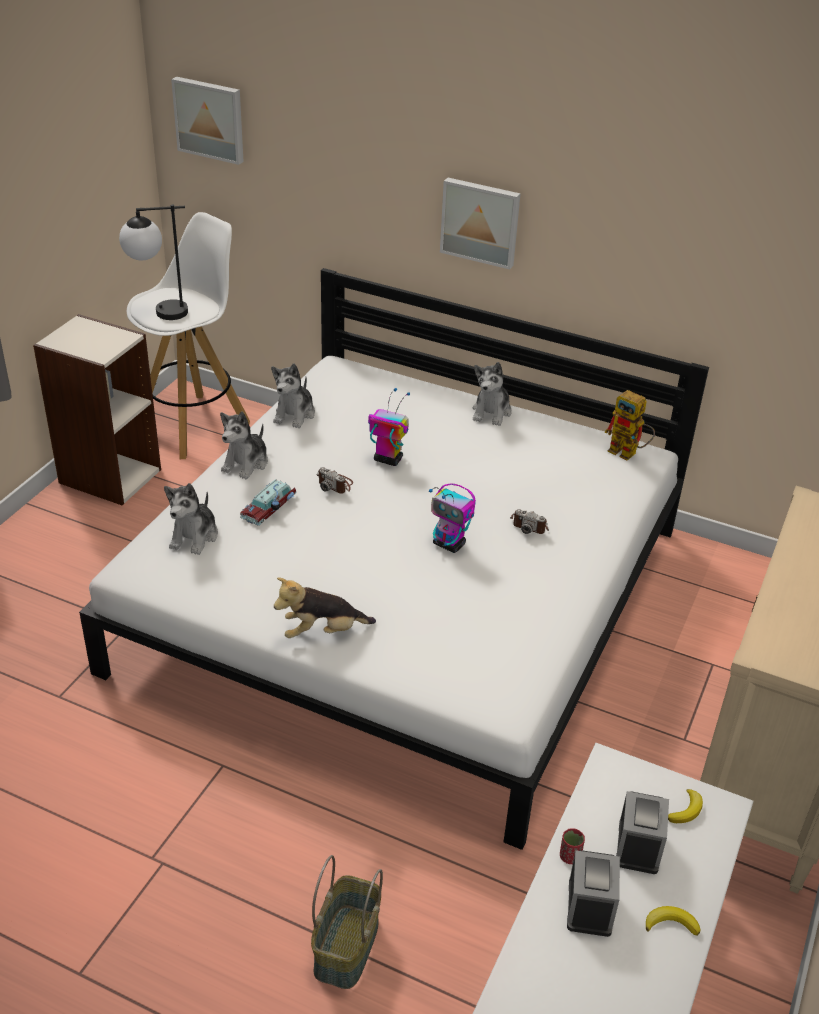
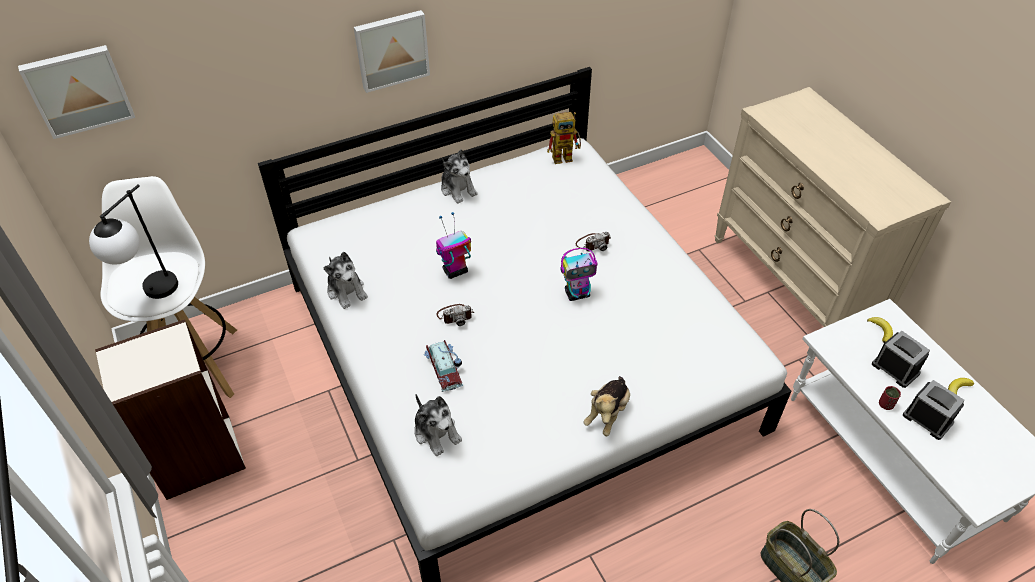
camera: 50 degrees left, 10 degrees up
plush toy [220,411,268,479] -> none

